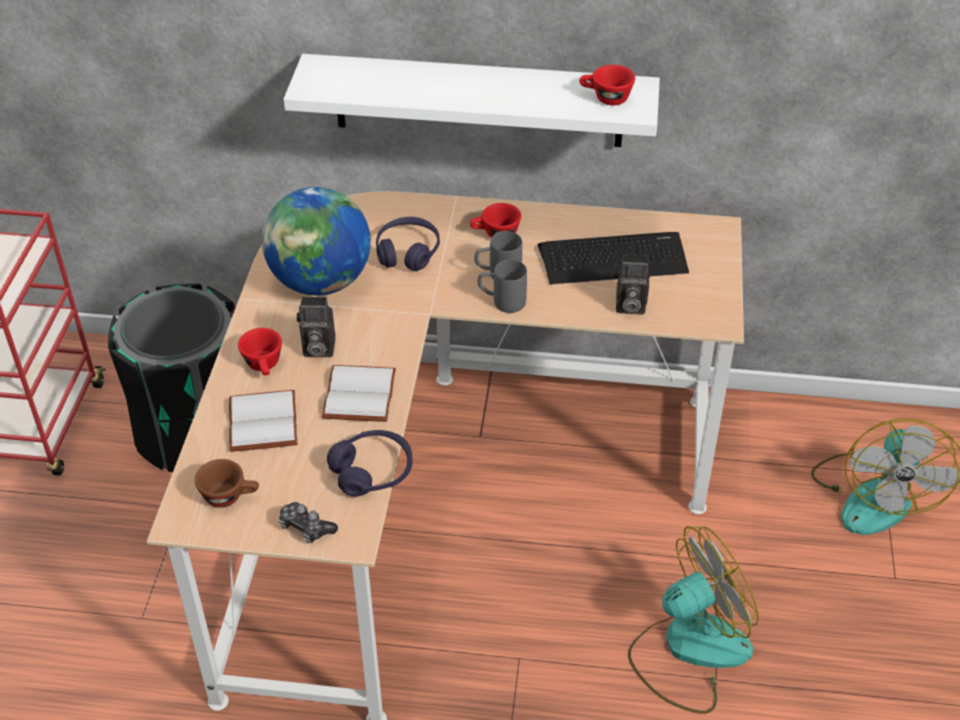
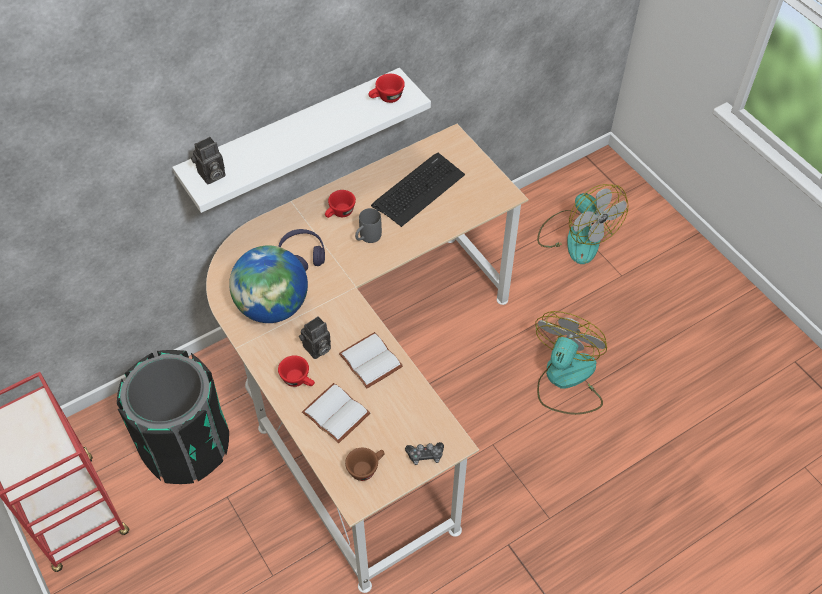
camera: 40 degrees left, 10 degrees up
purple headphones [327,430,413,497] -> none
grey mug [478,260,527,313] -> none
camera [613,254,650,315] -> camera moved to [191,137,226,185]

